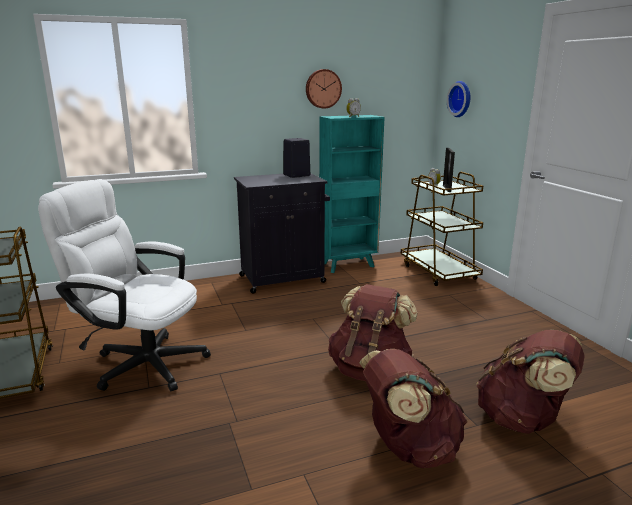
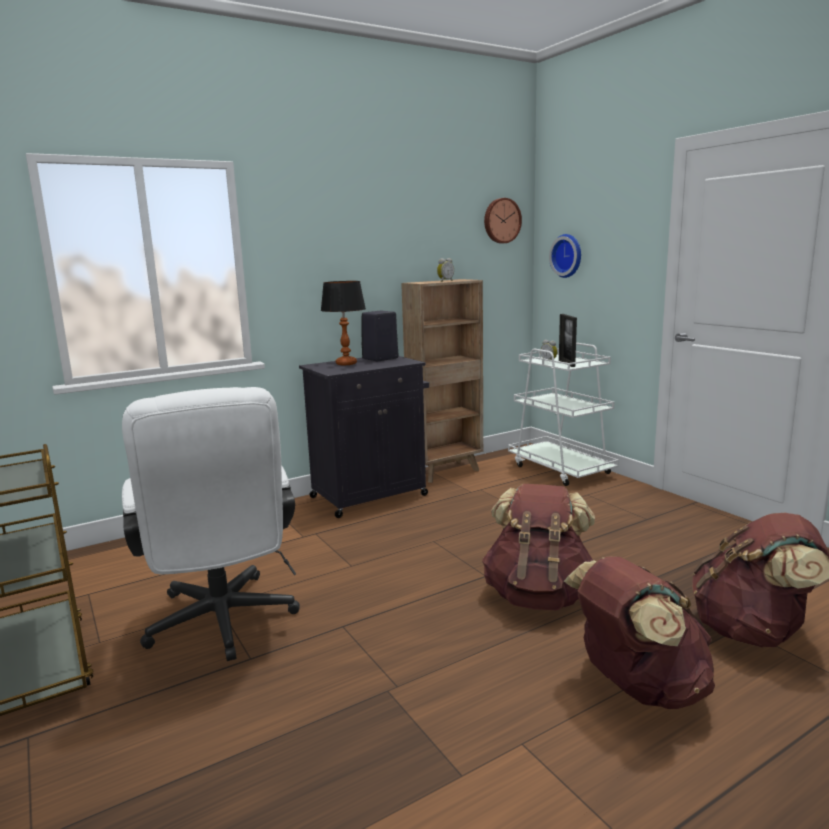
camera: 10 degrees left, 5 degrees down
white office chair [38,179,211,391] -> white office chair turned 120 degrees counterclockwise [122,387,300,661]
wall clock [306,69,342,109] -> wall clock moved to [484,198,522,243]
turquoise bookcase [319,115,385,273] -> brown bookcase [401,279,483,483]
brown cart [401,172,483,286] -> white cart [508,343,619,486]
none -> table lamp [321,281,366,365]

